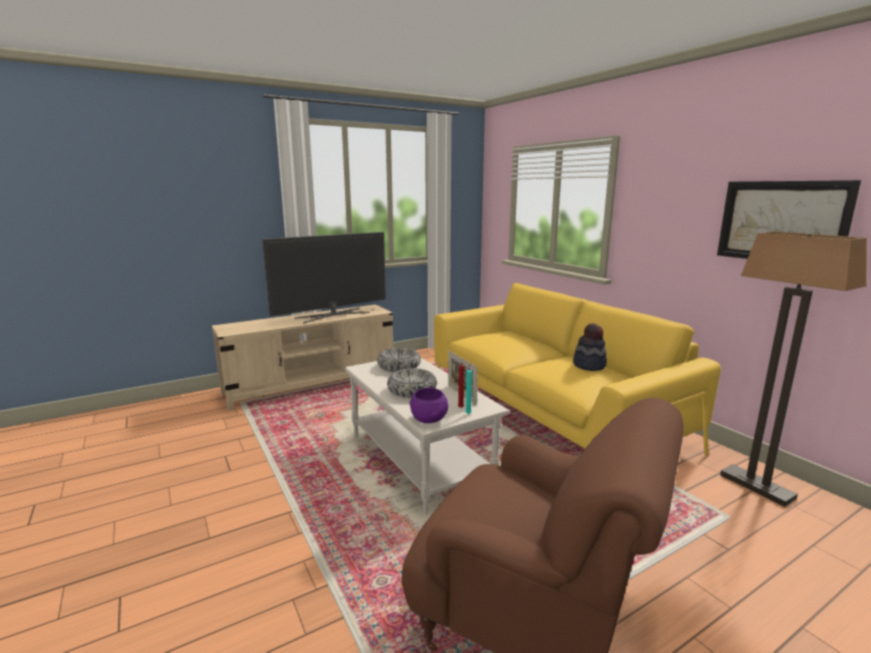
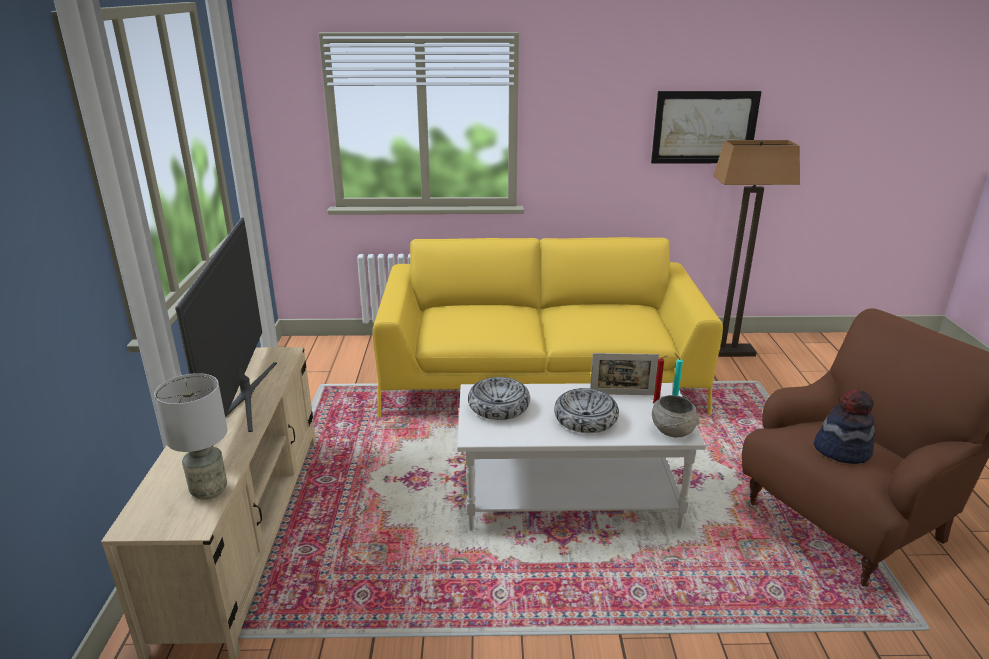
camera: 60 degrees left, 10 degrees up
purple bowl [410,388,448,423] -> grey bowl [652,395,699,437]
hat [573,323,607,371] -> hat moved to [814,389,875,464]
none -> grey table lamp [154,373,227,500]

